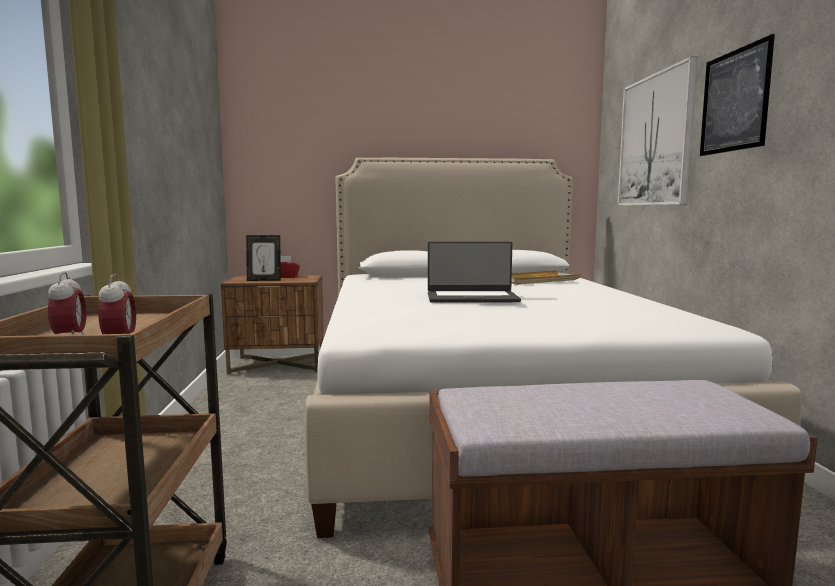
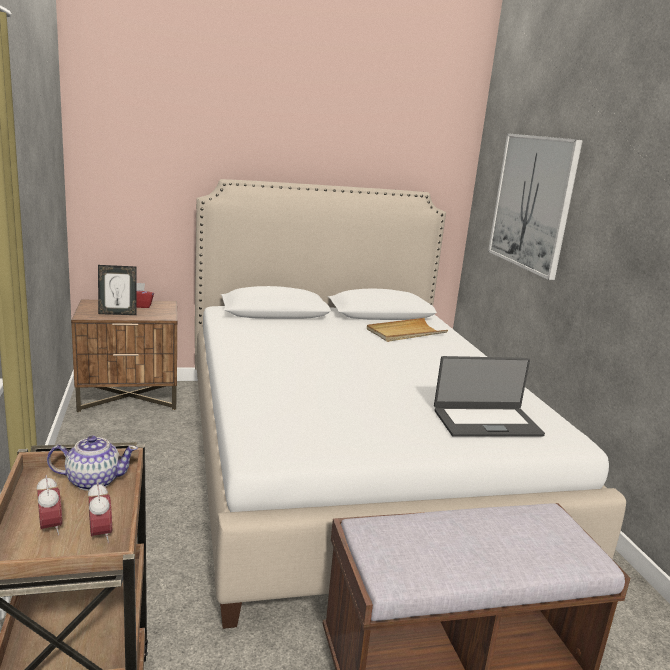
camera: 10 degrees left, 10 degrees up
laptop [428,242,521,303] -> laptop moved to [434,356,545,437]
picture [700,34,775,156] -> none
none -> teapot [47,436,138,491]

